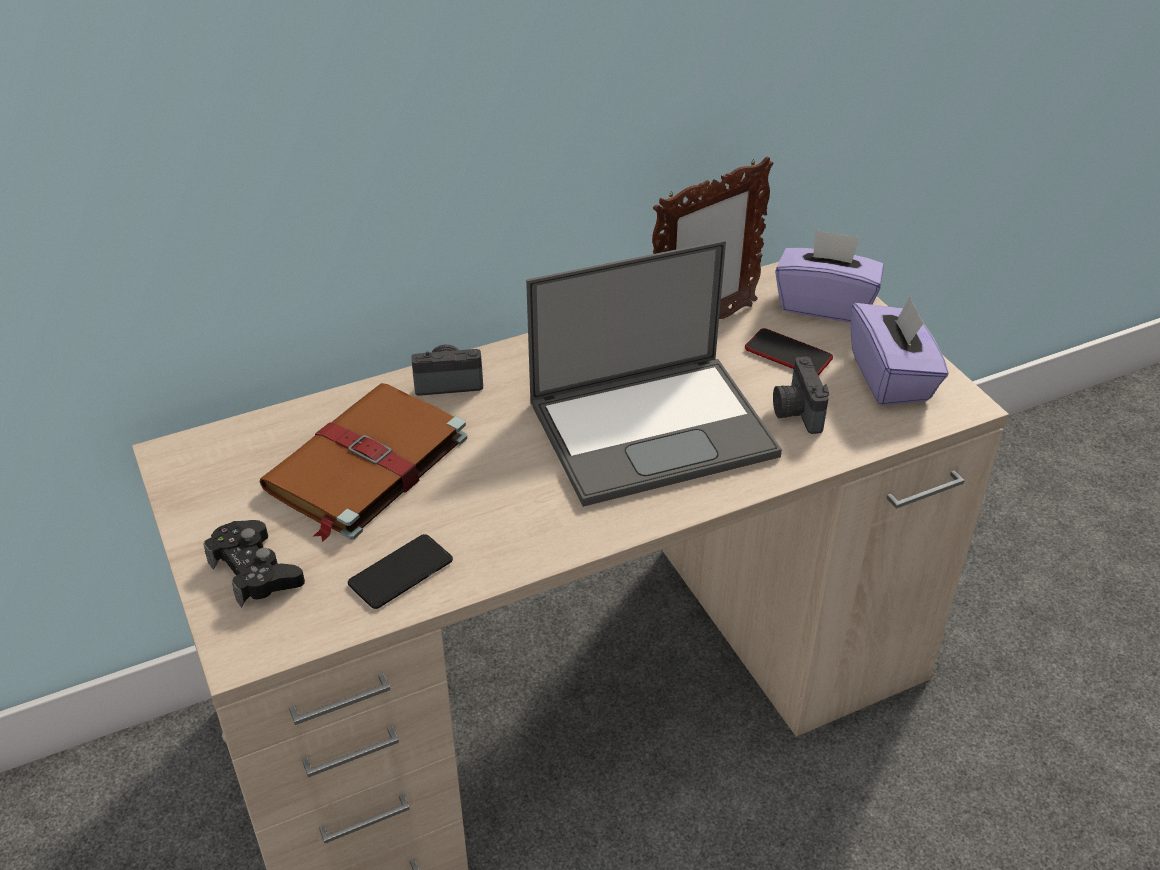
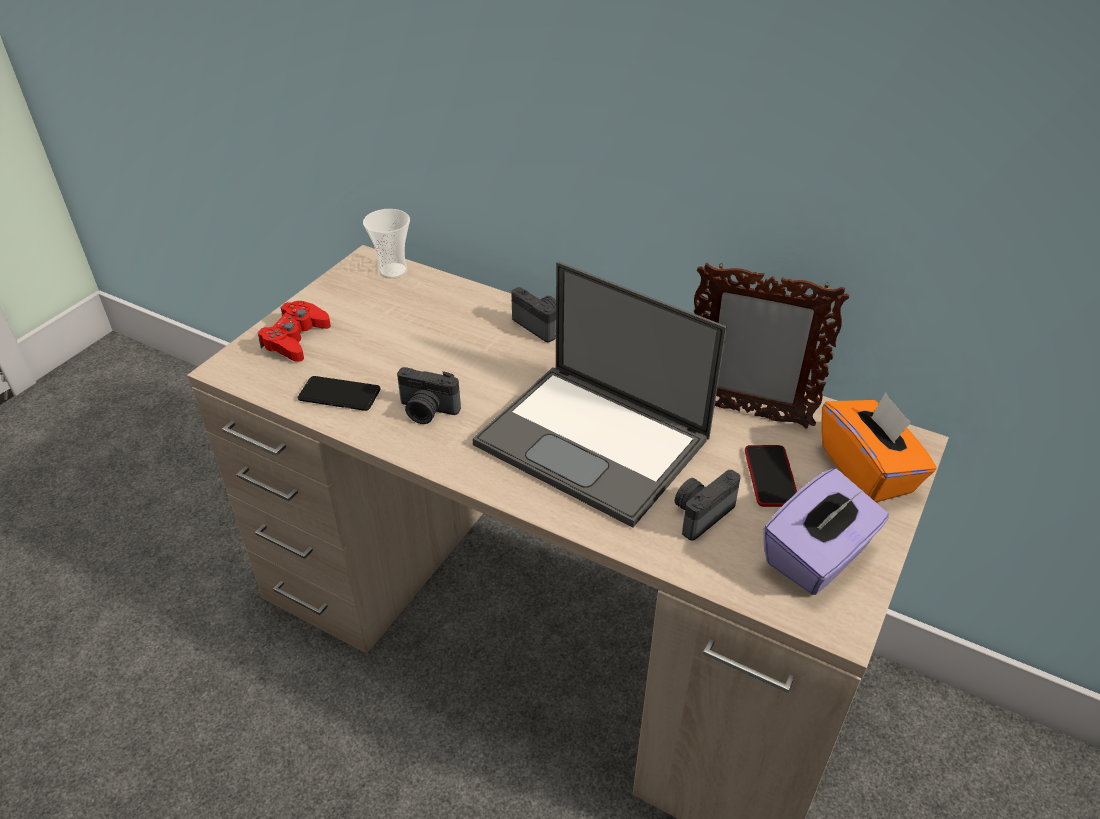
camera: 55 degrees right, 0 degrees up
black game controller [203,520,305,608] -> red game controller [258,301,331,362]
brown book [260,383,467,542] -> none
purple tissue box [775,229,884,323] -> orange tissue box [821,392,937,502]
none -> cup [363,209,410,279]
none -> camera [397,367,461,424]

